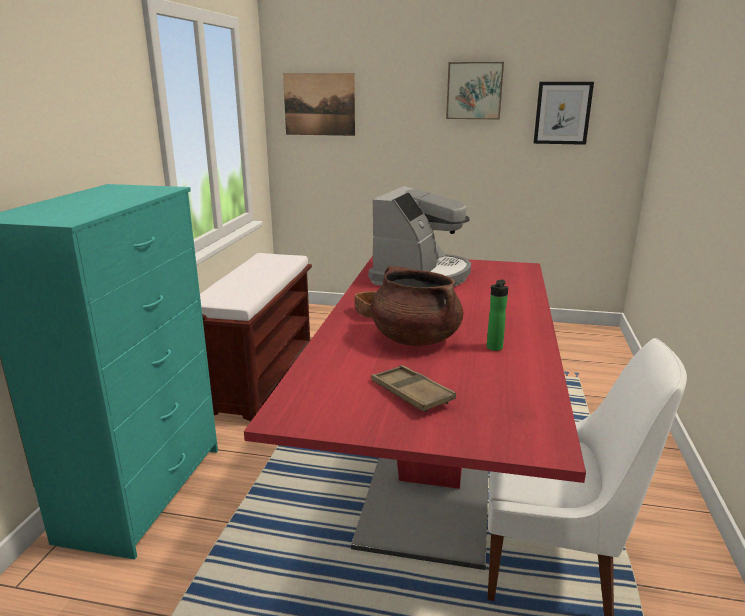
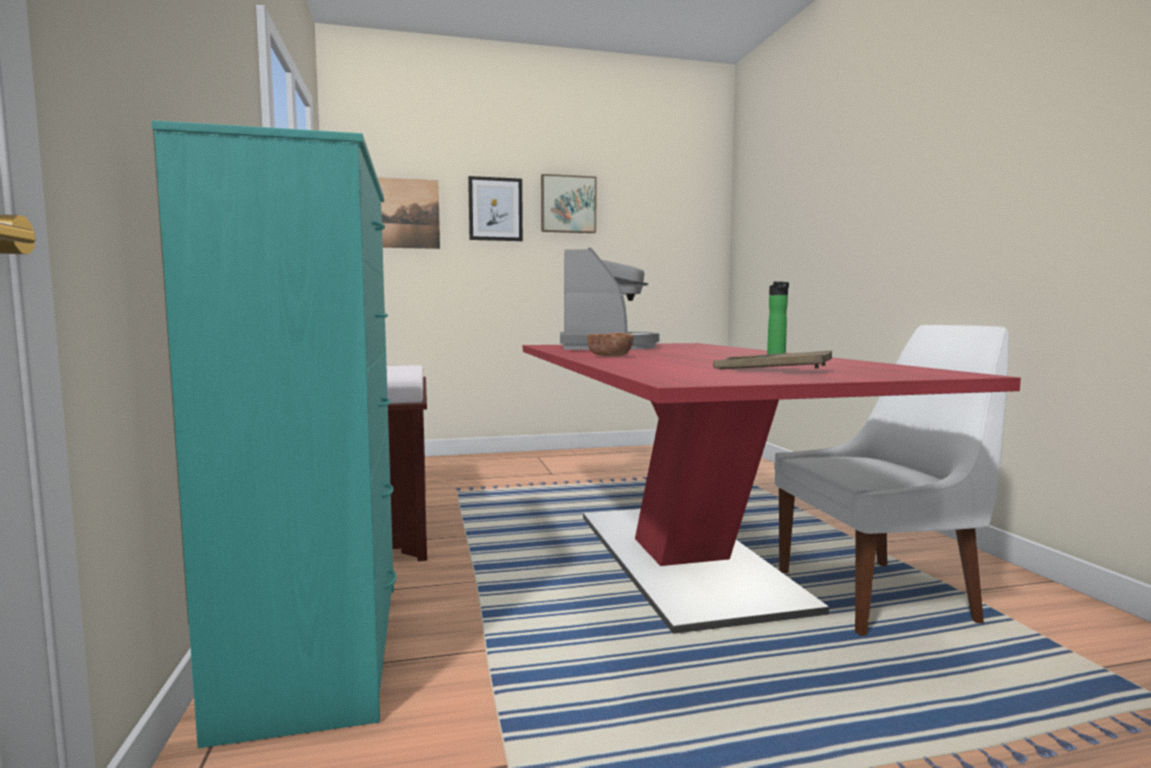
camera: 25 degrees left, 15 degrees down
brown cooking pot [371,265,463,346] -> none
picture [534,82,594,145] -> picture moved to [468,176,523,241]

